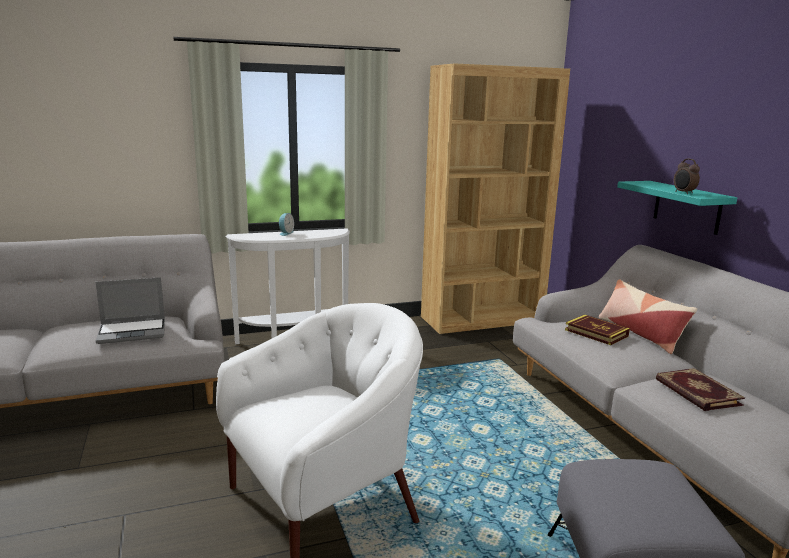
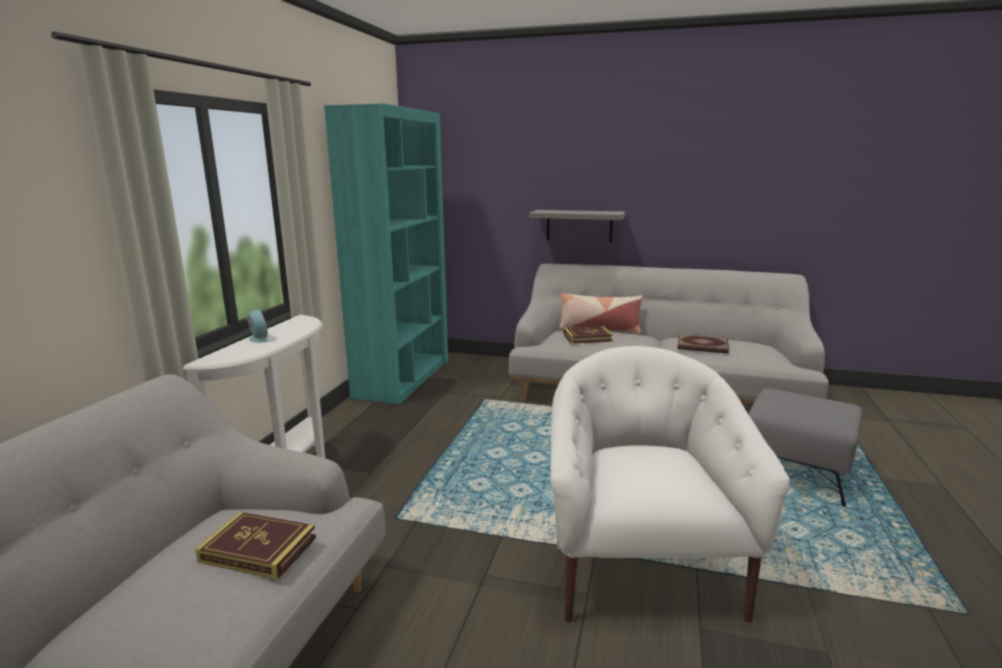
camera: 55 degrees left, 0 degrees up
laptop [96,277,165,344] -> book [195,512,316,579]
brown bookcase [421,63,570,334] -> turquoise bookcase [324,103,448,404]
turquoise shelf [617,181,737,235] -> grey shelf [529,210,625,242]
alarm clock [674,159,700,194] -> none

